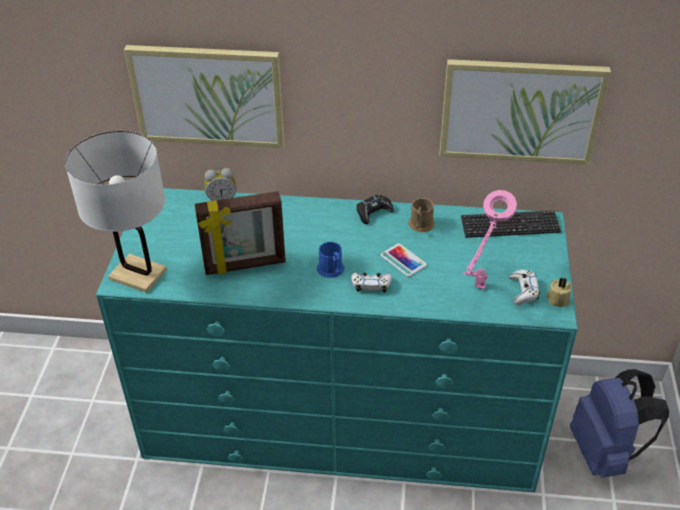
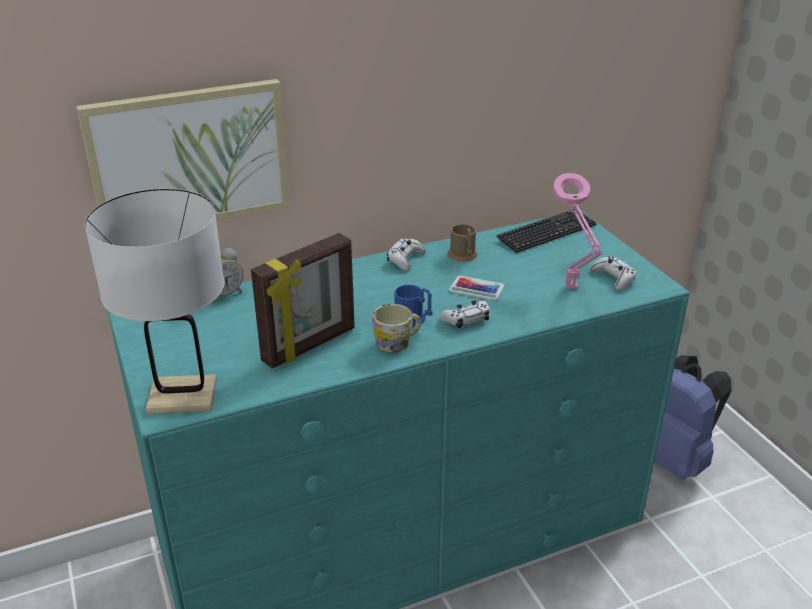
camera: 30 degrees left, 10 degrees down
black game controller [356,194,394,224] -> white game controller [387,237,425,271]
picture [439,59,611,165] -> none
beige candle [546,277,572,307] -> none
none -> mug [372,304,421,352]

